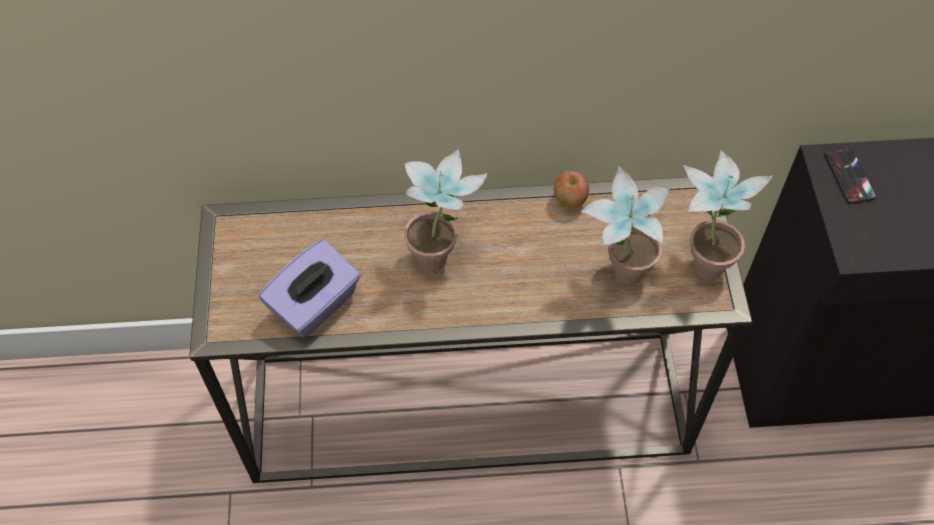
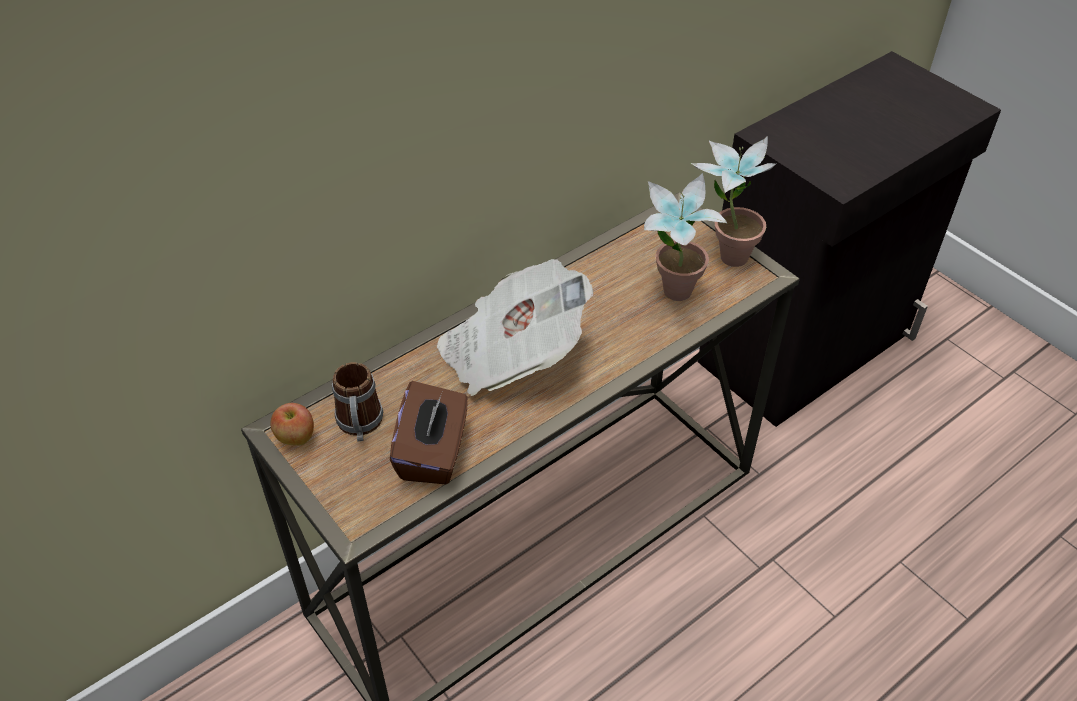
camera: 35 degrees left, 10 degrees down
purple tissue box [259,240,360,338] -> brown tissue box [390,381,468,484]
potted plant [404,149,487,271] -> newspaper [437,259,594,396]
apple [554,171,589,209] -> apple moved to [270,403,314,446]
phone [824,147,877,203] -> none
none -> mug [332,362,383,442]

